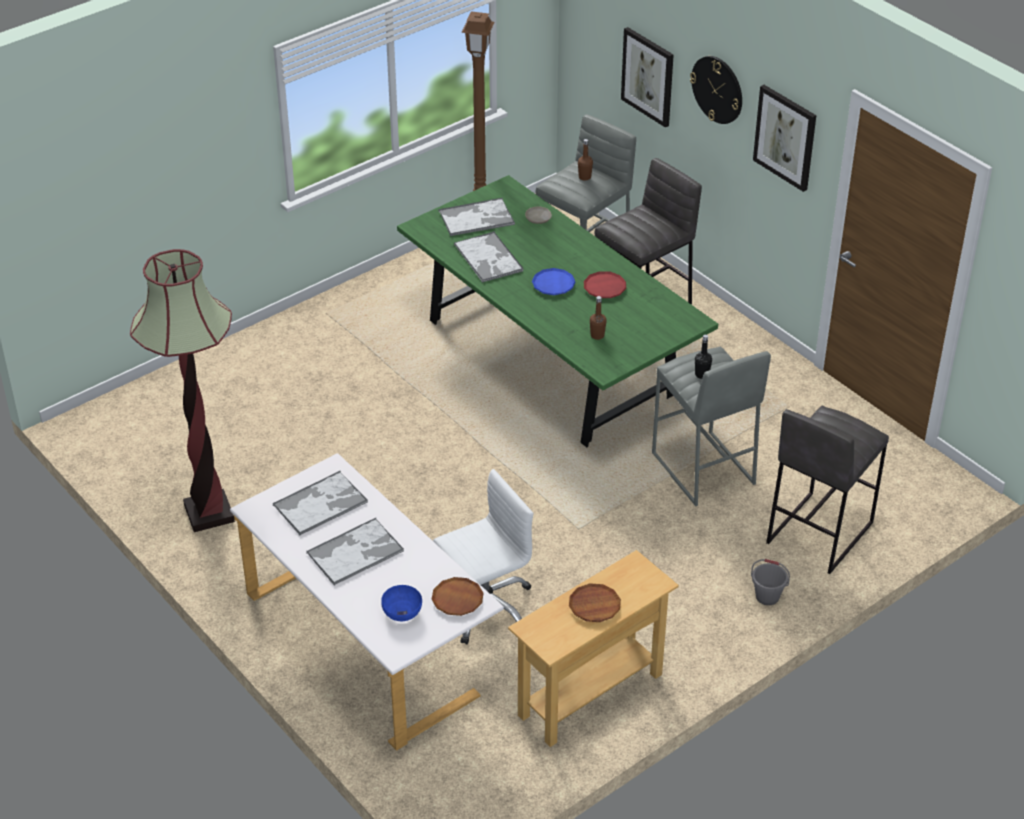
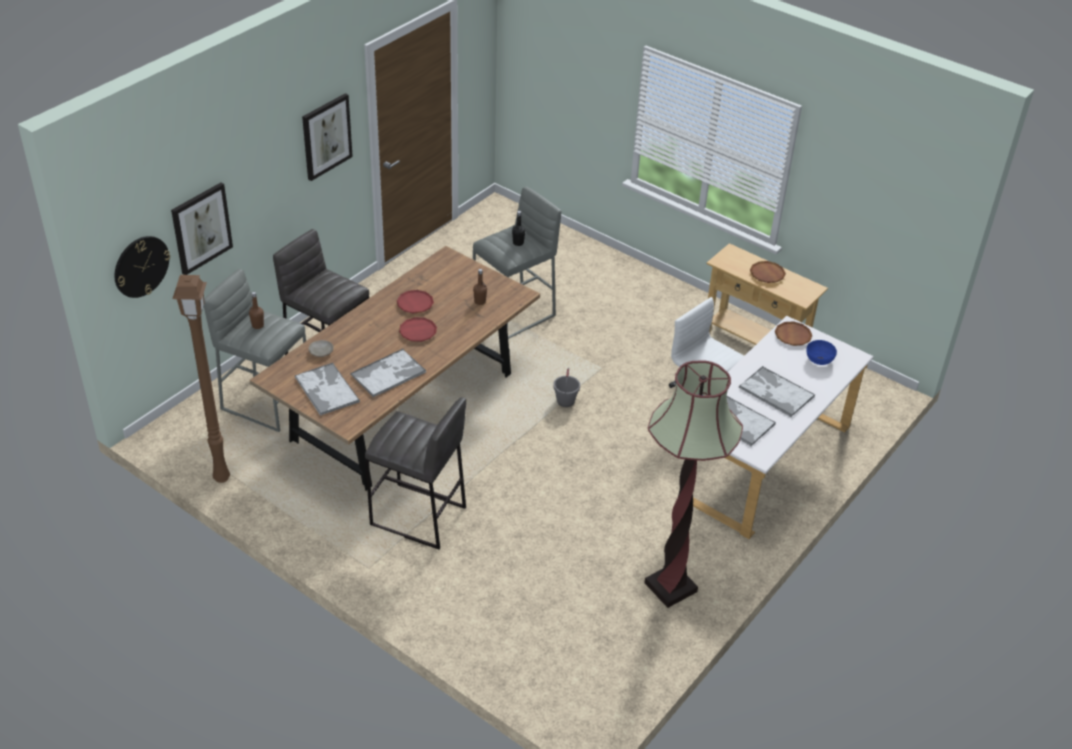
camera: 105 degrees left, 0 degrees up
green dining table [397,175,718,447] -> brown dining table [250,246,540,491]
blue plate [532,268,576,295] -> red plate [399,317,437,342]
wall clock [690,56,742,124] -> wall clock moved to [115,236,170,298]
grey bucket [751,559,790,605] -> grey bucket moved to [553,368,580,407]
grey stool [766,406,889,574] -> grey stool moved to [365,397,466,549]

